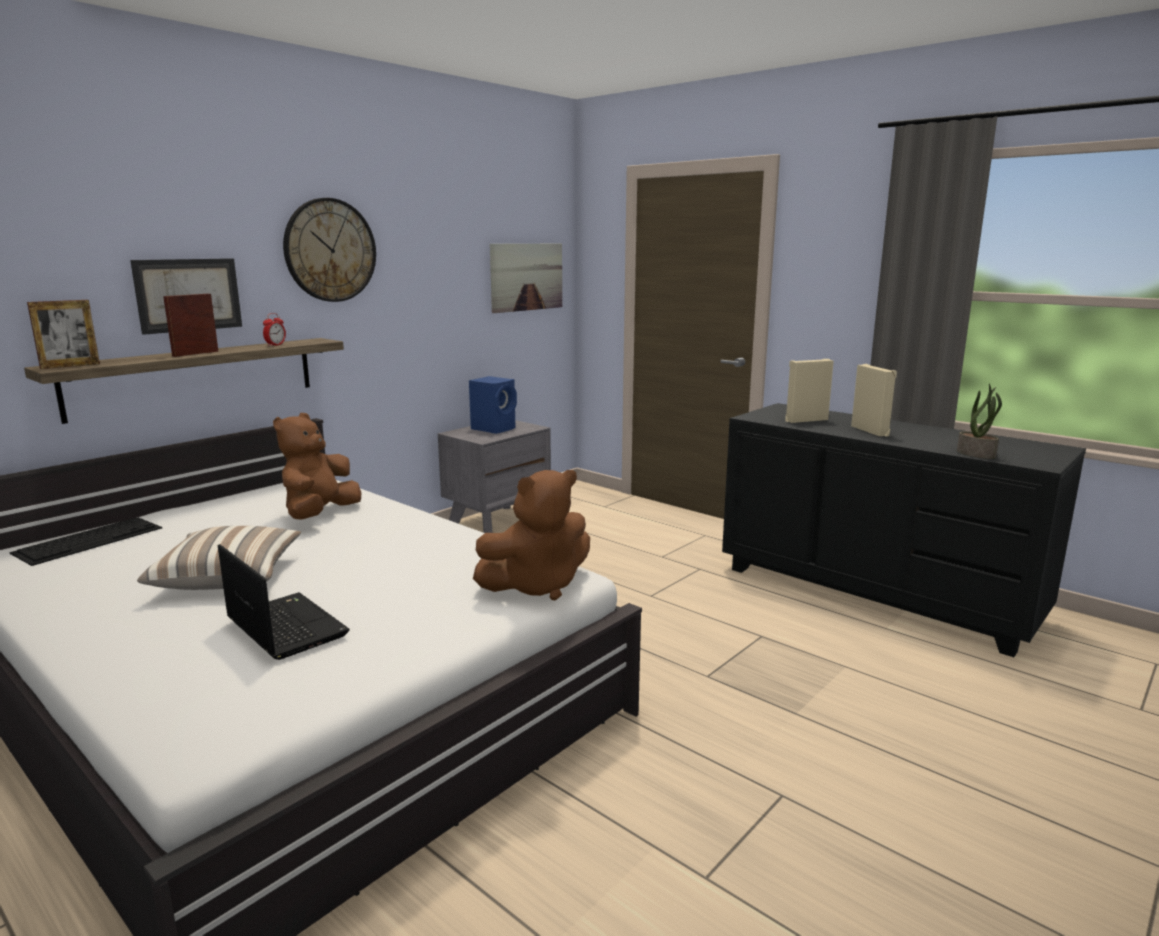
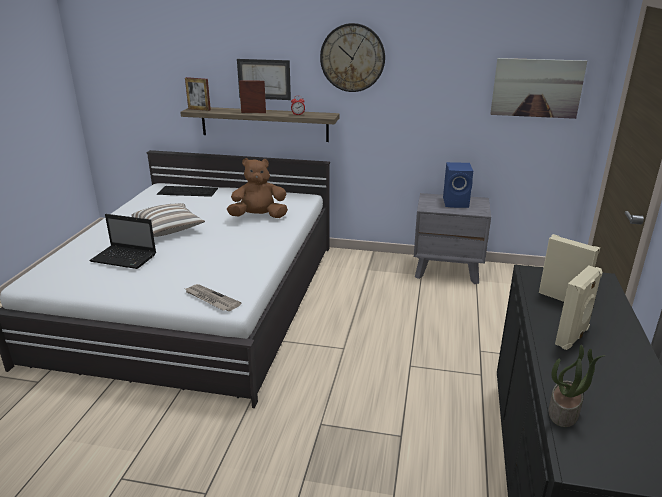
camera: 60 degrees right, 10 degrees up
laptop [218,544,349,660] -> laptop turned 90 degrees clockwise [89,214,156,269]
brown plush toy [473,470,590,601] -> newspaper [185,284,241,311]

